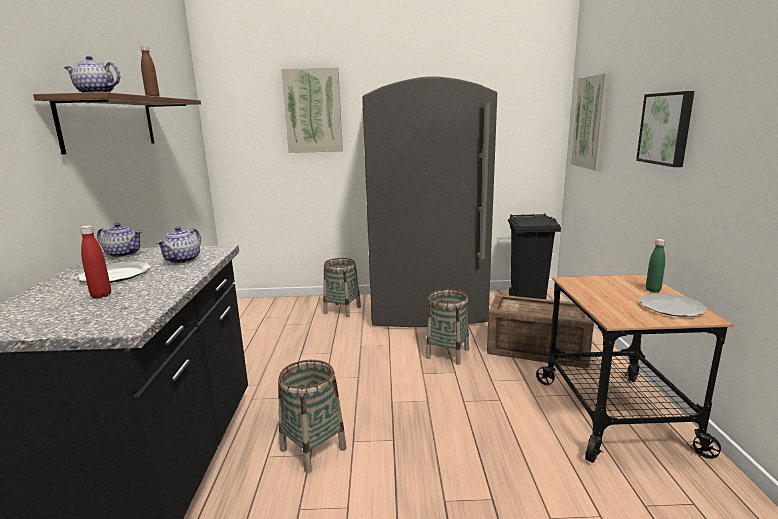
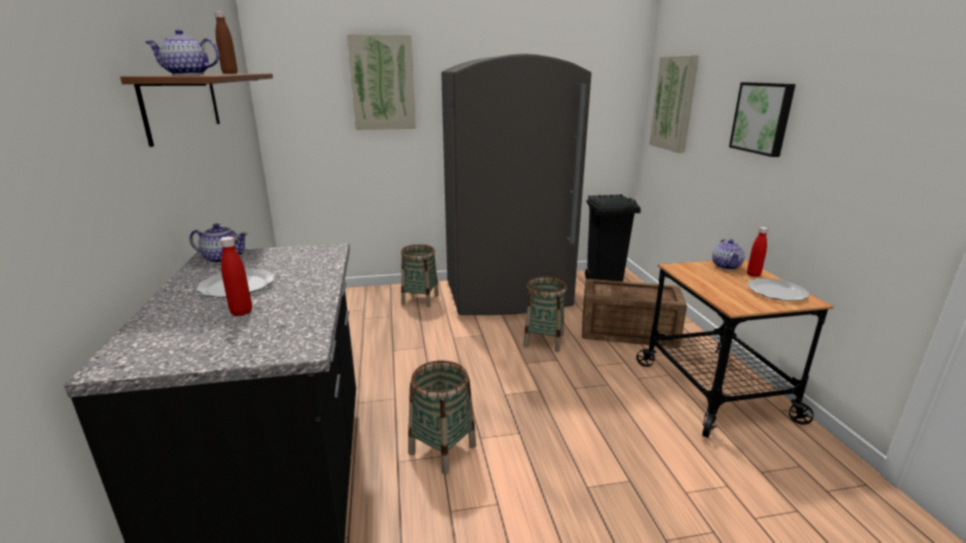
camera: 10 degrees left, 5 degrees up
teapot [156,227,201,264] -> teapot moved to [712,239,745,270]
green bottle [646,239,665,292] -> red bottle [747,227,768,277]

